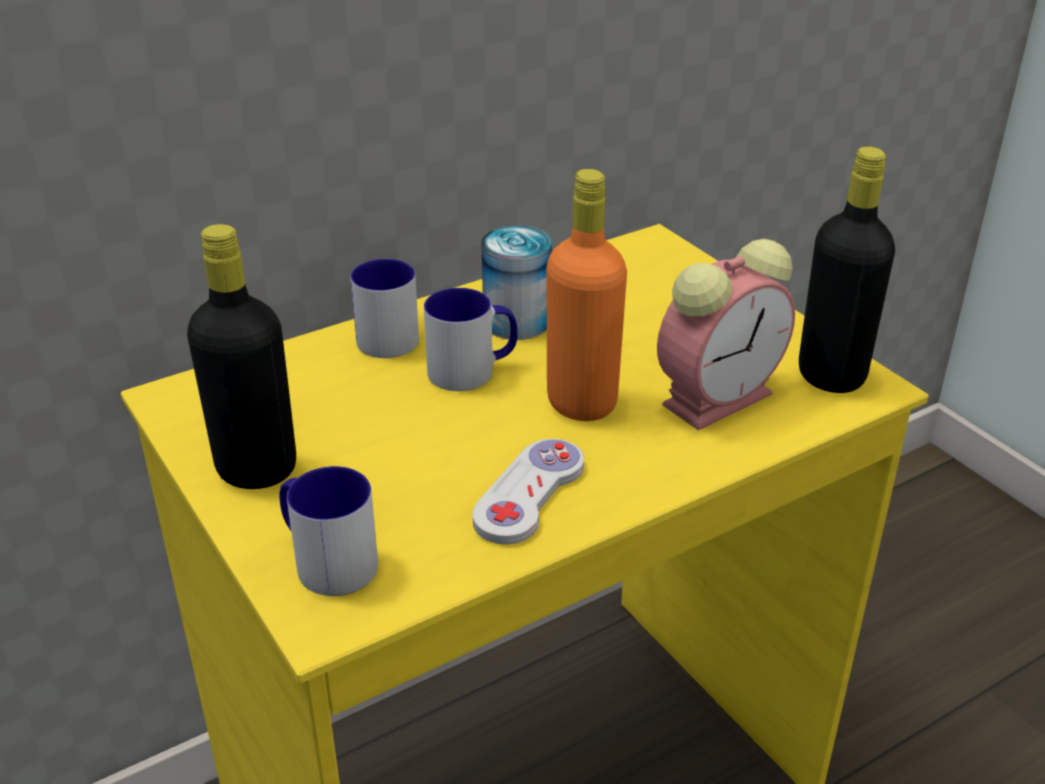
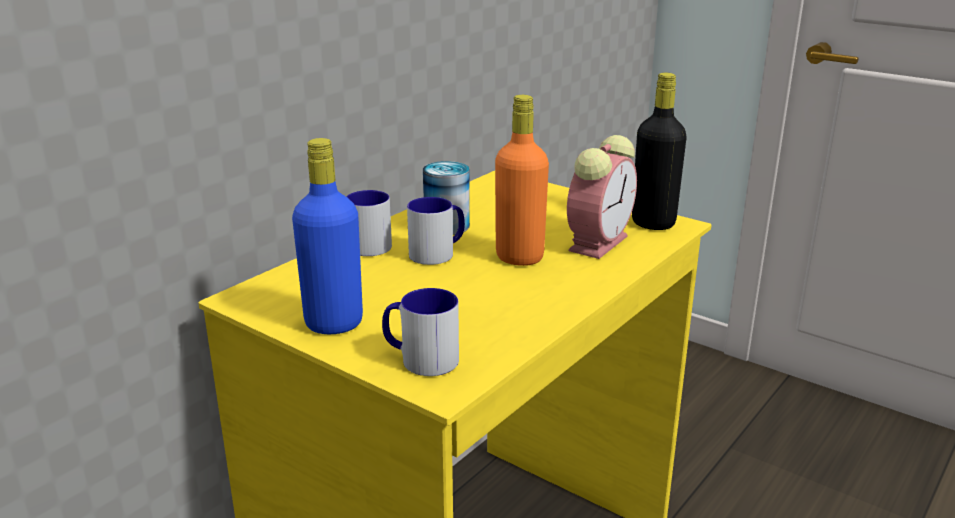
camera: 20 degrees left, 10 degrees down
black bottle [187,224,296,489] -> blue bottle [292,138,363,334]
white game controller [473,439,584,545] -> none

